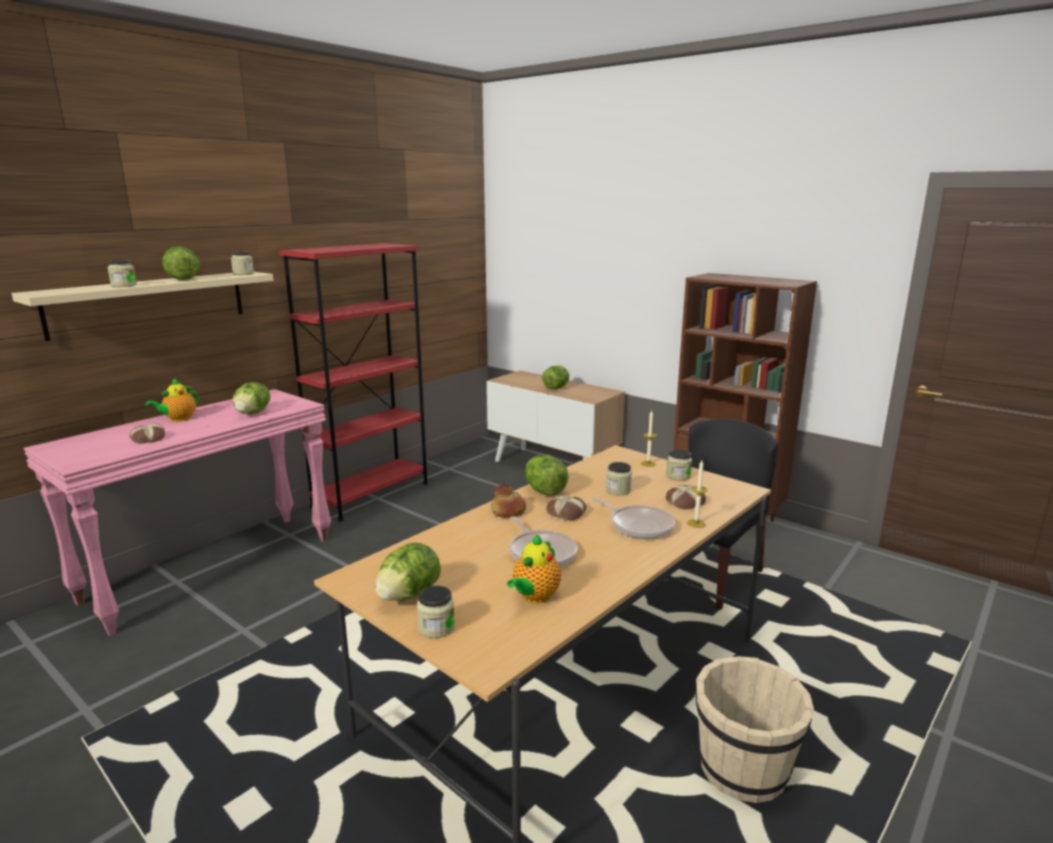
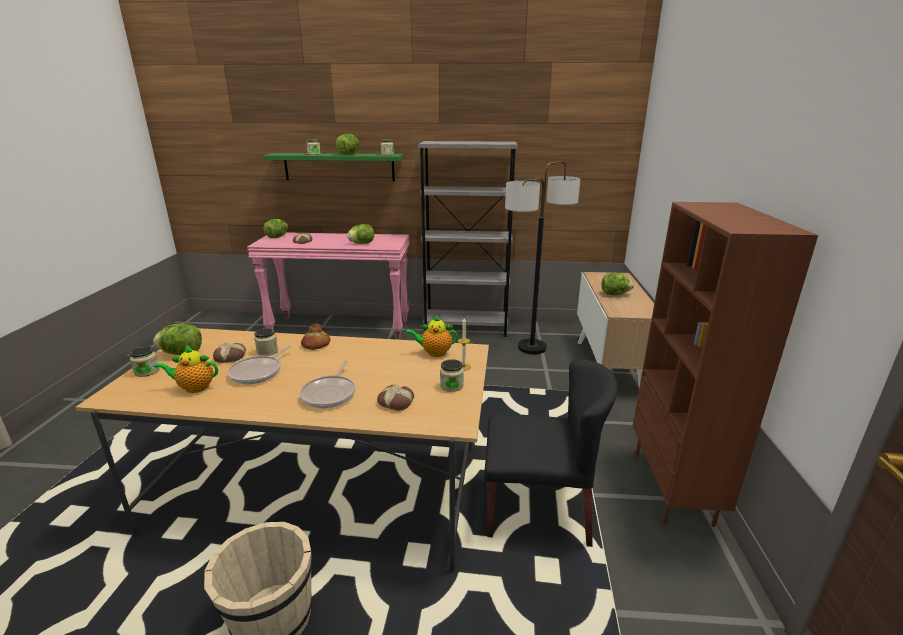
camera: 55 degrees right, 5 degrees up
beige shelf [12,272,274,341] -> green shelf [263,153,404,181]
teapot [145,378,199,422] -> teapot moved to [405,314,458,357]
red bookcase [279,243,429,521] -> grey bookcase [418,141,518,337]
lettuce [525,455,569,496] -> lettuce moved to [264,219,288,238]
bread [546,495,586,520] -> bread moved to [213,343,246,363]
jar [606,462,632,495] -> jar moved to [254,328,278,356]
candle [687,460,708,528] -> none
none -> floor lamp [505,161,580,355]

